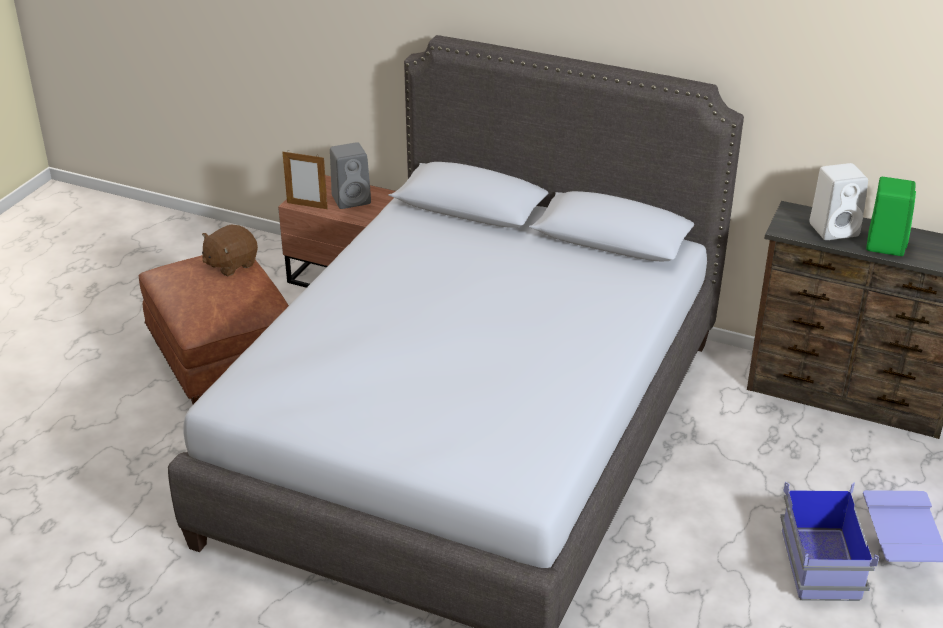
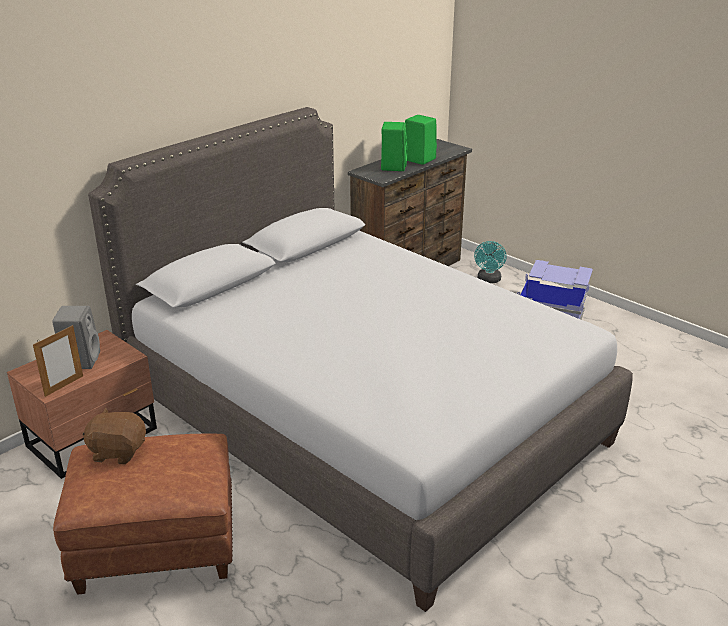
camera: 70 degrees left, 5 degrees down
brown plush toy [202,225,258,276] -> brown plush toy turned 120 degrees clockwise [82,408,146,464]
white speaker [809,163,868,240] -> green speaker [381,122,407,171]
none -> turquoise fan [474,241,507,283]

